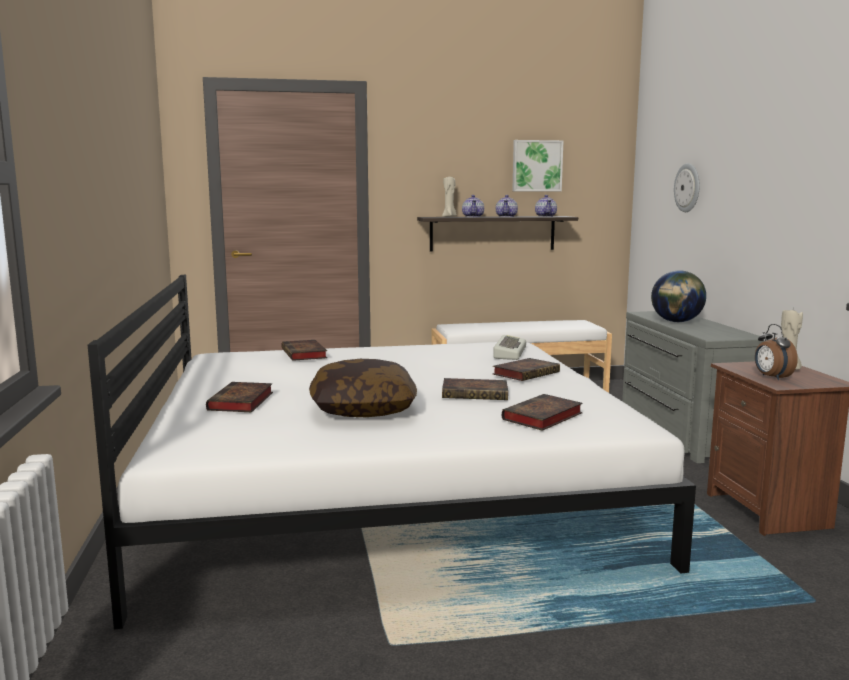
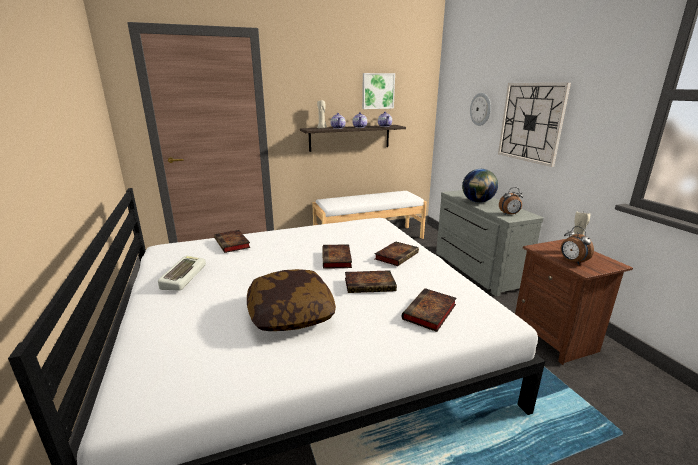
camera: 10 degrees left, 10 degrees up
book [206,382,273,412] -> book moved to [323,244,352,269]
keyboard [493,335,526,360] -> keyboard moved to [158,255,206,291]
none -> wall clock [498,83,571,167]
none -> alarm clock [499,187,523,215]

